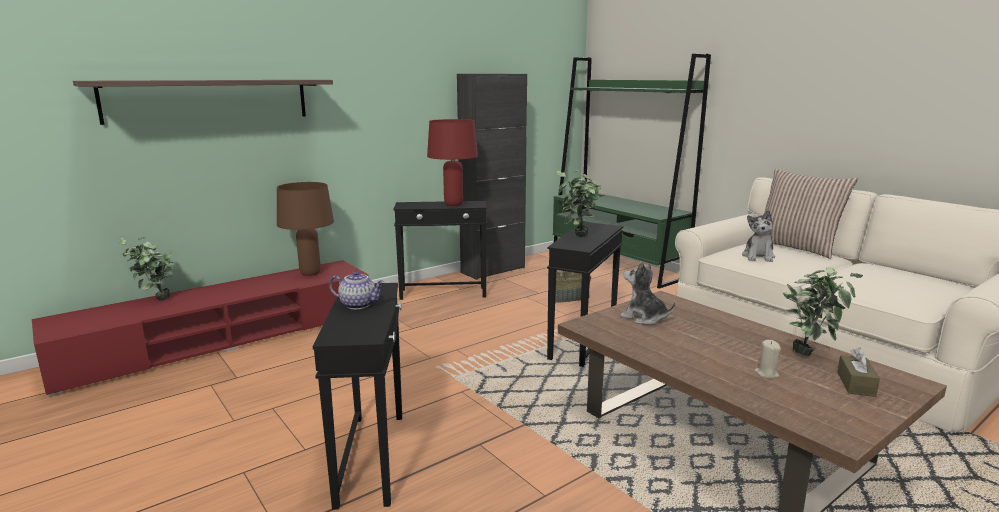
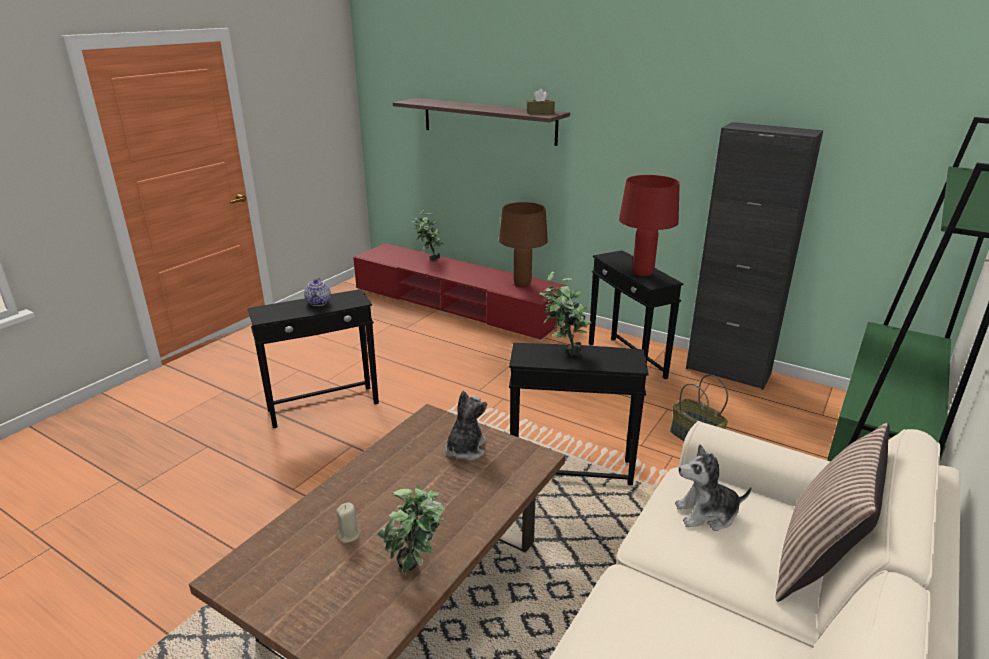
camera: 70 degrees right, 10 degrees up
brown tissue box [837,347,880,397] -> brown tissue box moved to [526,89,555,114]

